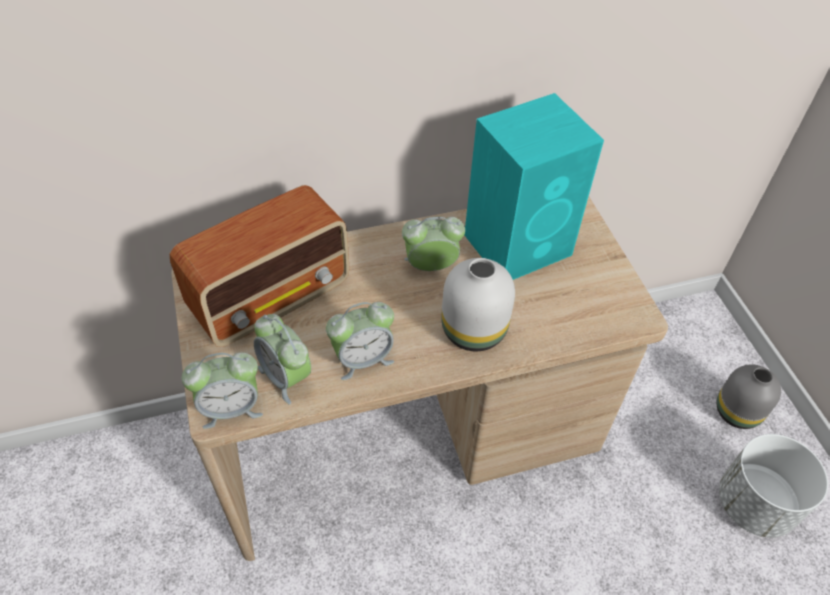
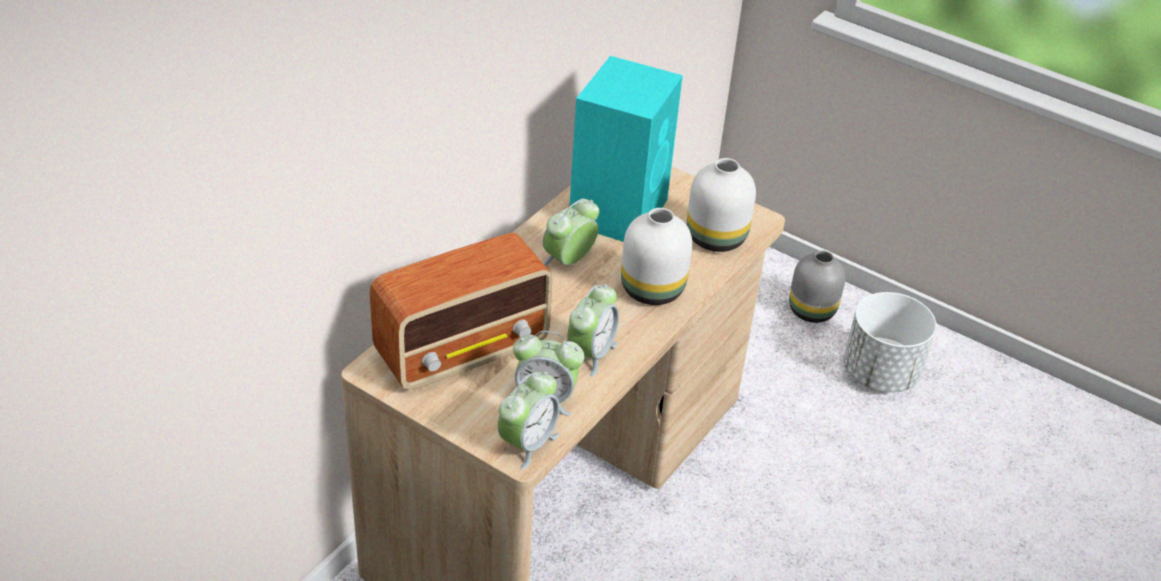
camera: 40 degrees left, 10 degrees down
radio [170,185,350,347] -> radio turned 45 degrees clockwise [370,233,552,390]
none -> white vase [687,158,756,252]

